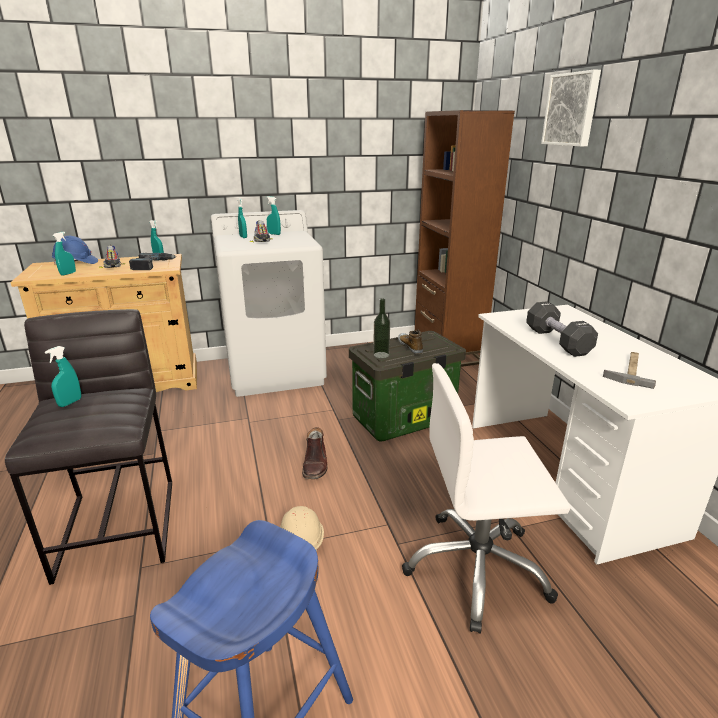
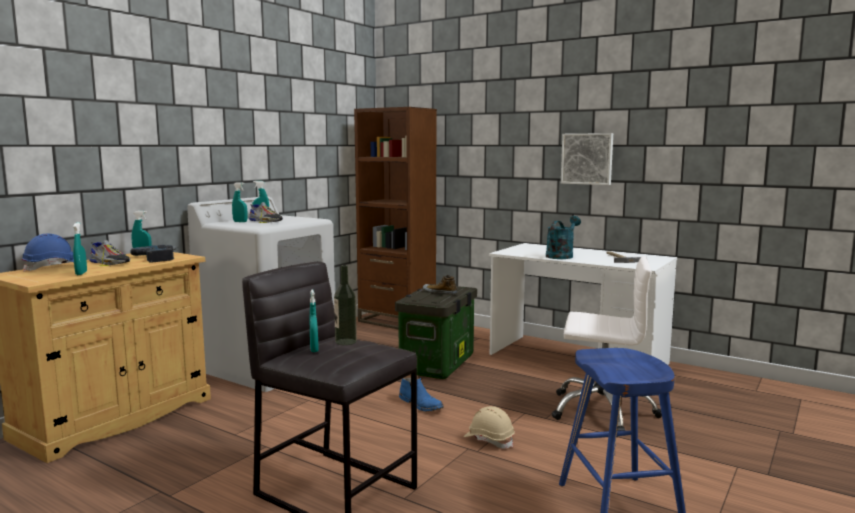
camera: 40 degrees left, 15 degrees down
brown boot [302,427,328,479] -> blue boot [399,374,444,411]
bottle [373,298,390,358] -> bottle moved to [334,265,357,345]
white office chair [402,363,570,634] -> white office chair turned 120 degrees counterclockwise [552,256,662,431]
black dumbbell [526,301,598,357] -> turquoise watering can [546,216,581,259]
picture [541,70,601,147] -> picture moved to [561,133,613,185]

